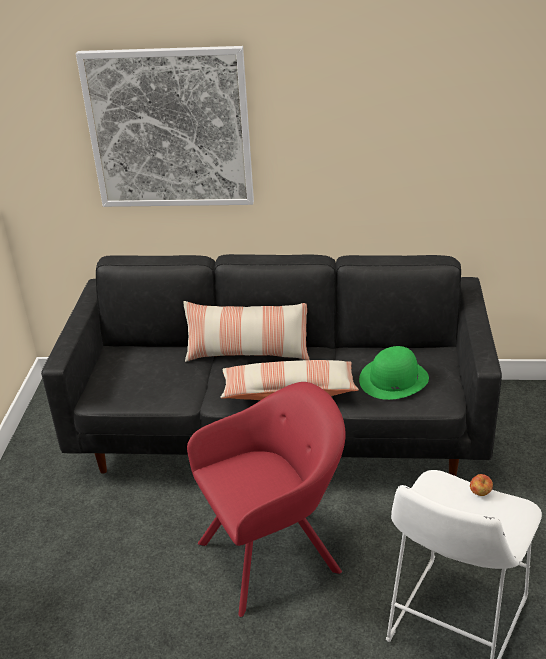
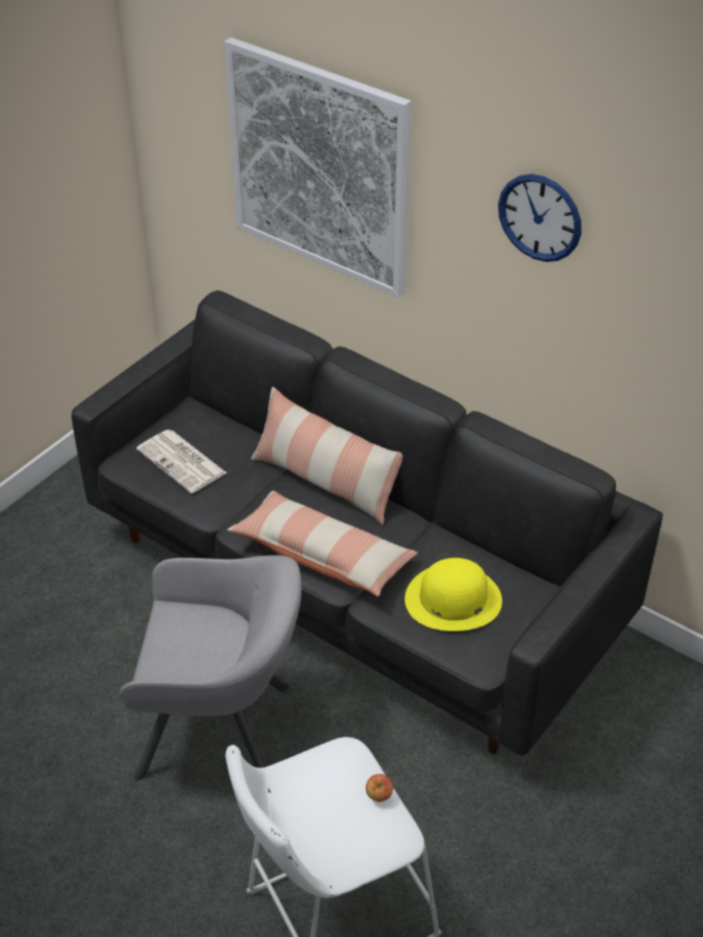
camera: 30 degrees right, 10 degrees up
red armchair [187,382,345,618] -> grey armchair [120,555,302,781]
green hat [359,346,429,400] -> yellow hat [405,558,502,631]
none -> newspaper [136,430,226,493]
none -> wall clock [498,174,582,262]

